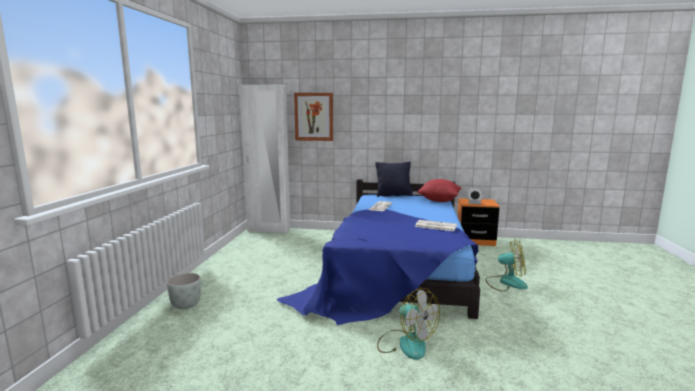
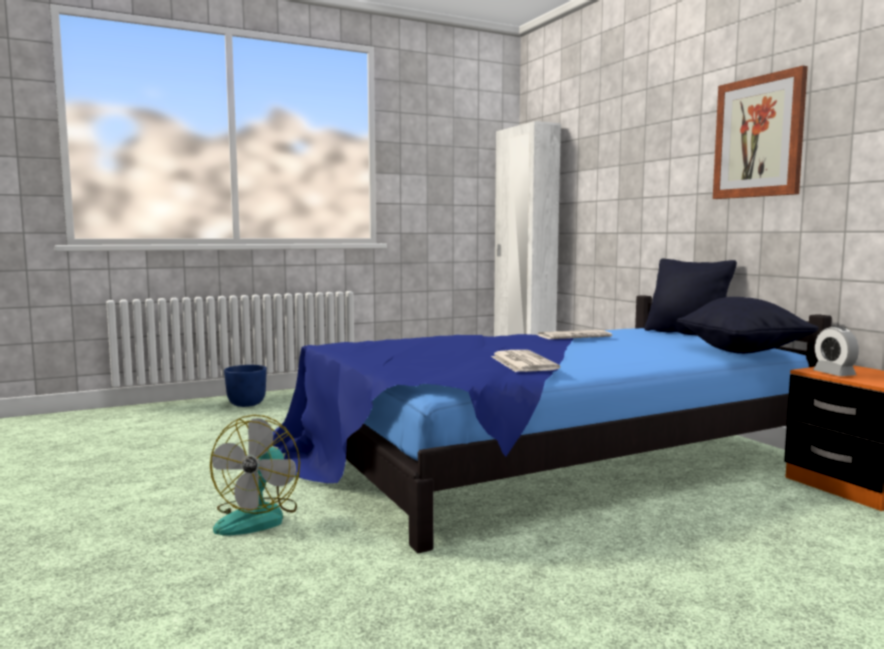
camera: 55 degrees right, 5 degrees down
grey planter [166,273,201,309] -> blue planter [224,365,267,407]
picture [294,93,333,141] -> picture moved to [713,66,808,199]
red pillow [417,179,461,202] -> black pillow [677,297,819,354]
fan [486,239,528,292] -> none

